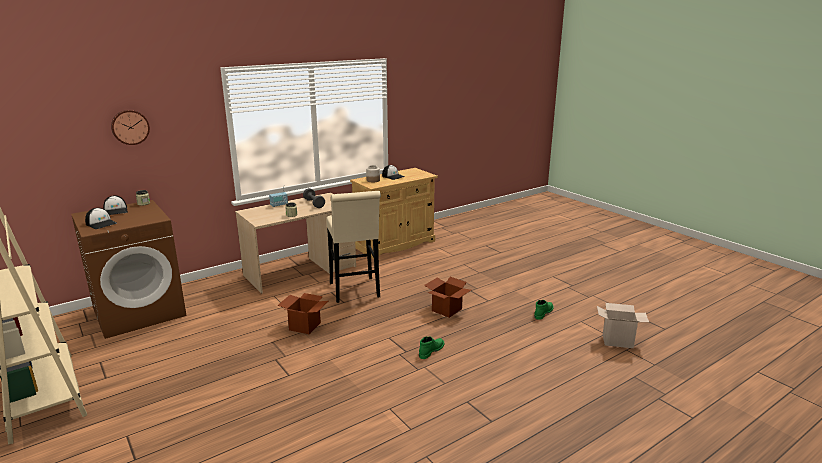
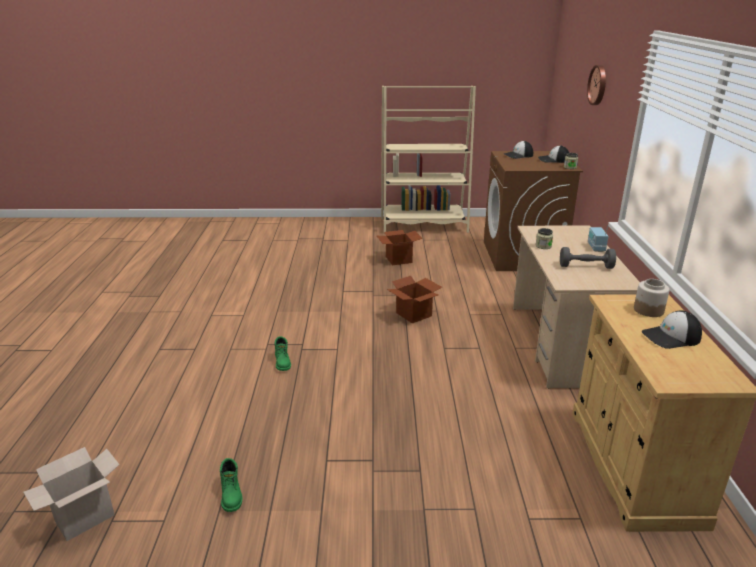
camera: 125 degrees right, 5 degrees up
beige stool [326,191,381,303] -> none
cardboard box [424,277,471,318] -> cardboard box moved to [377,230,423,265]

